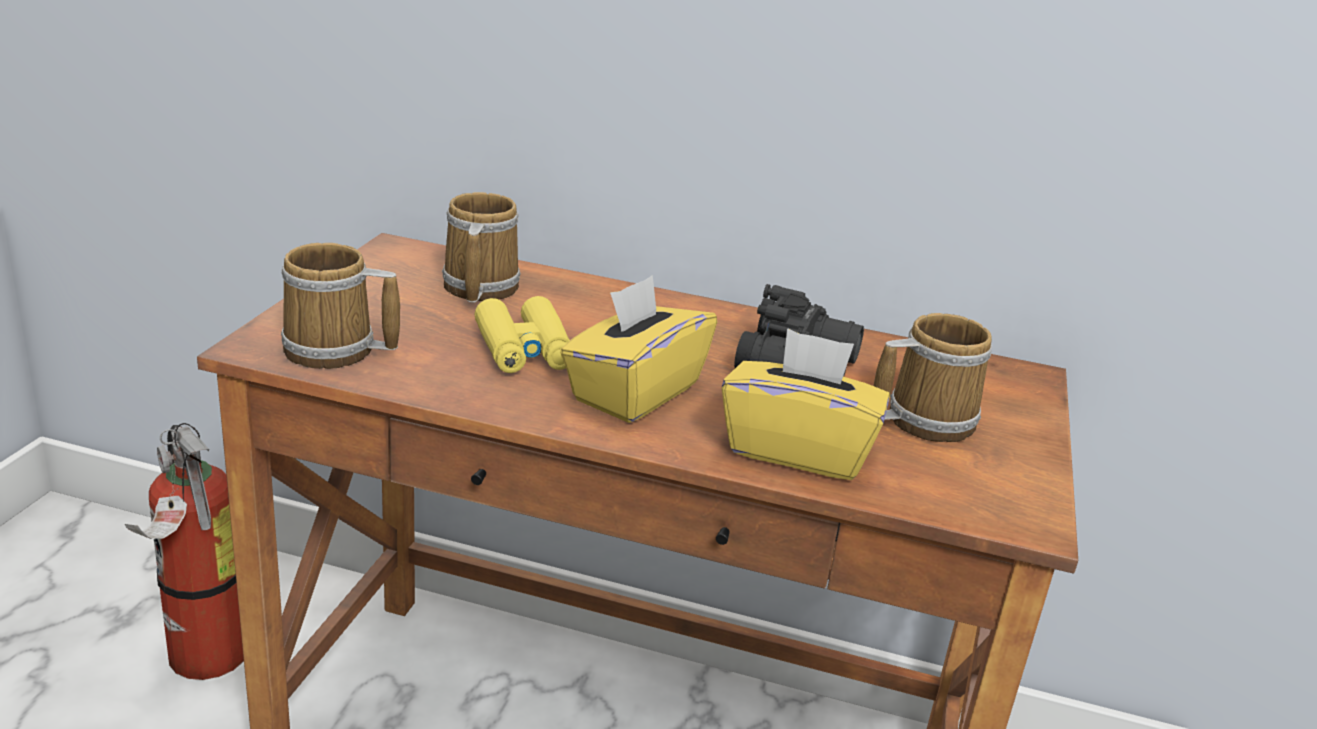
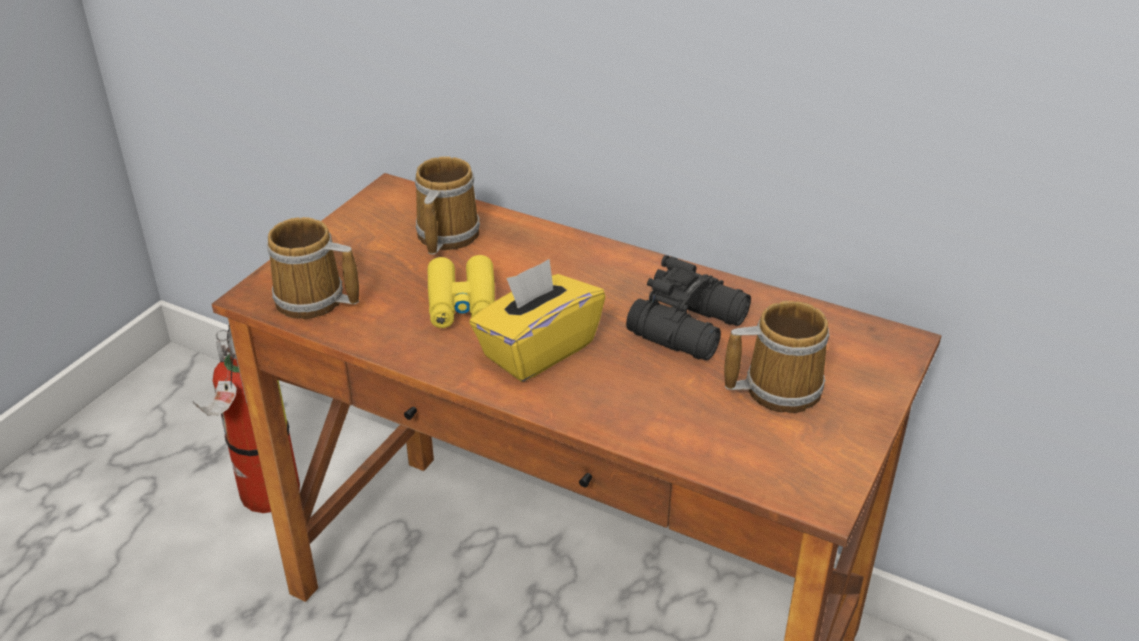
camera: 15 degrees right, 10 degrees up
yellow tissue box [722,328,890,480] -> none

